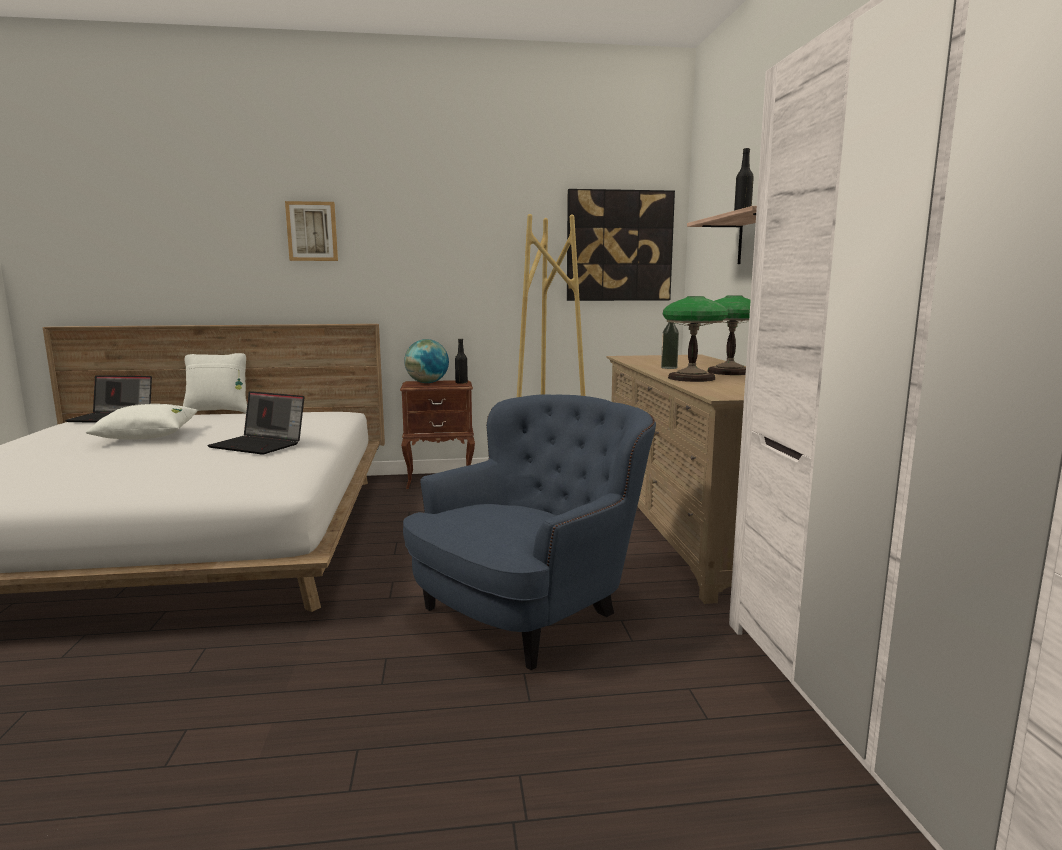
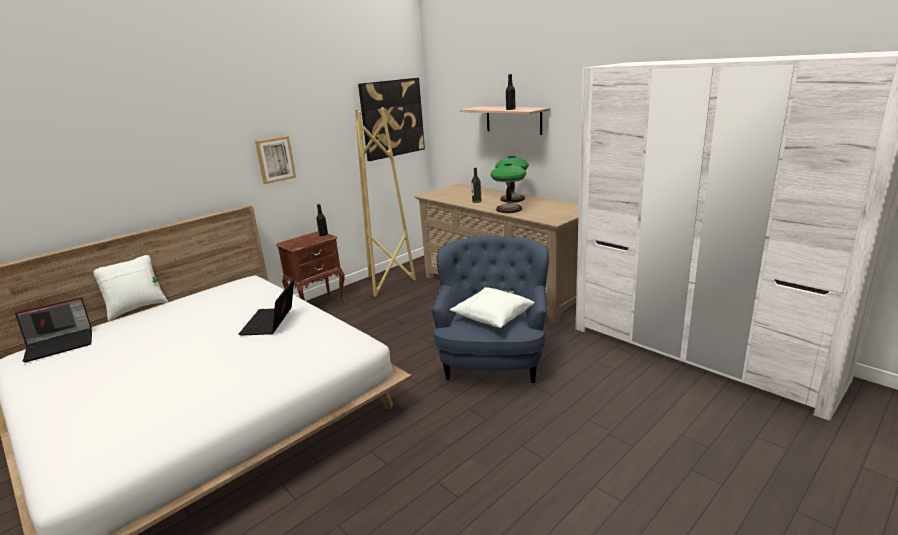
camera: 35 degrees left, 10 degrees up
white pillow [86,404,198,440] -> white pillow moved to [450,287,535,328]
laptop [207,391,304,455] -> laptop turned 105 degrees clockwise [238,279,294,336]
picture [285,201,338,261] -> picture moved to [255,136,296,184]
globe [404,339,449,383] -> none

